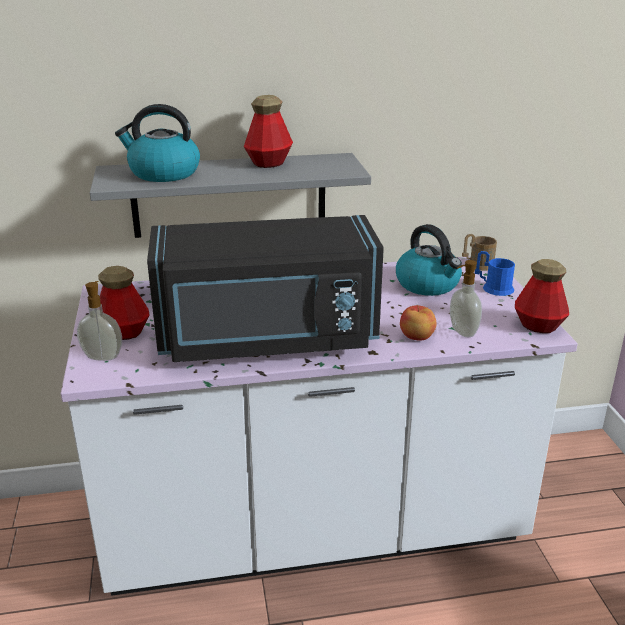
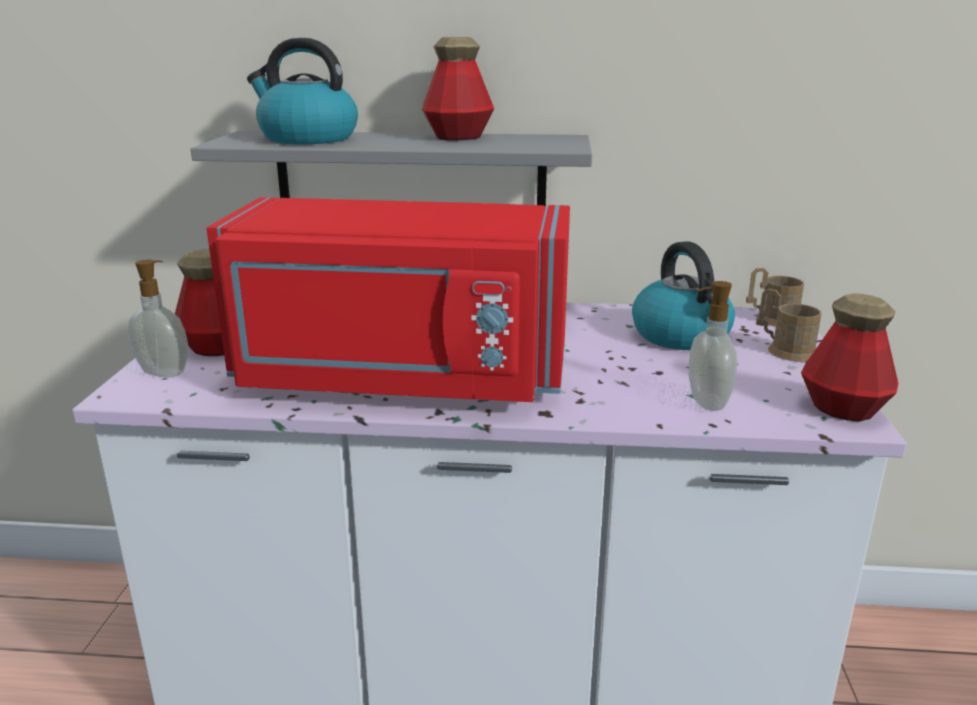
camera: 15 degrees right, 5 degrees down
black microwave [147,215,384,362] -> red microwave [207,197,570,402]
apple [400,305,437,340] -> none
blue mug [475,251,515,296] -> brown mug [756,289,822,362]

